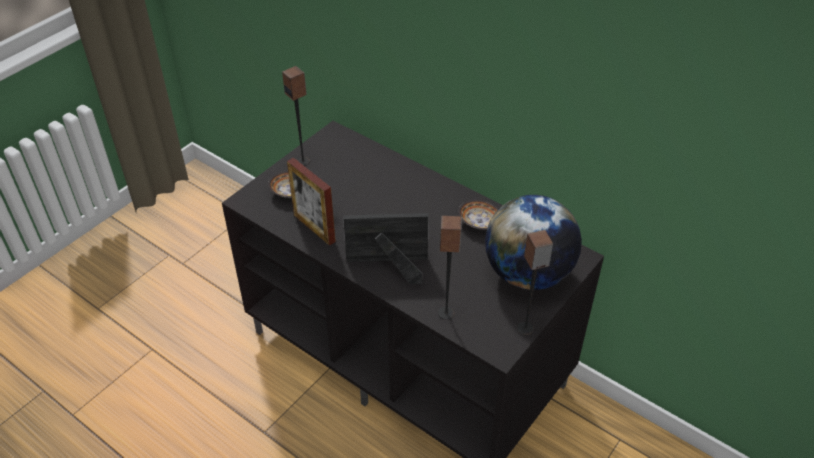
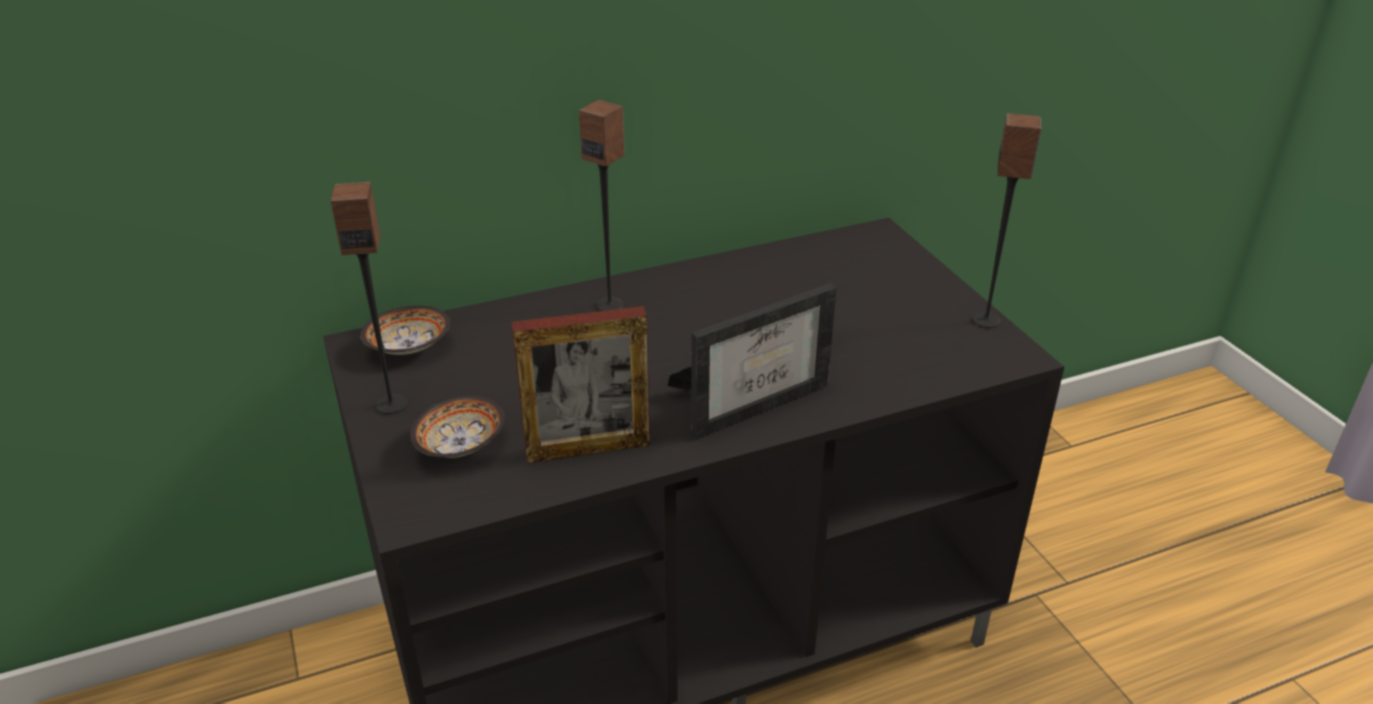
camera: 60 degrees left, 10 degrees down
picture frame [343,213,429,284] -> picture frame turned 150 degrees counterclockwise [667,283,837,439]
speaker [438,216,462,320] -> speaker moved to [579,100,625,311]
bowl [458,200,498,230] -> bowl moved to [360,306,450,355]
globe [485,195,582,290] -> none

